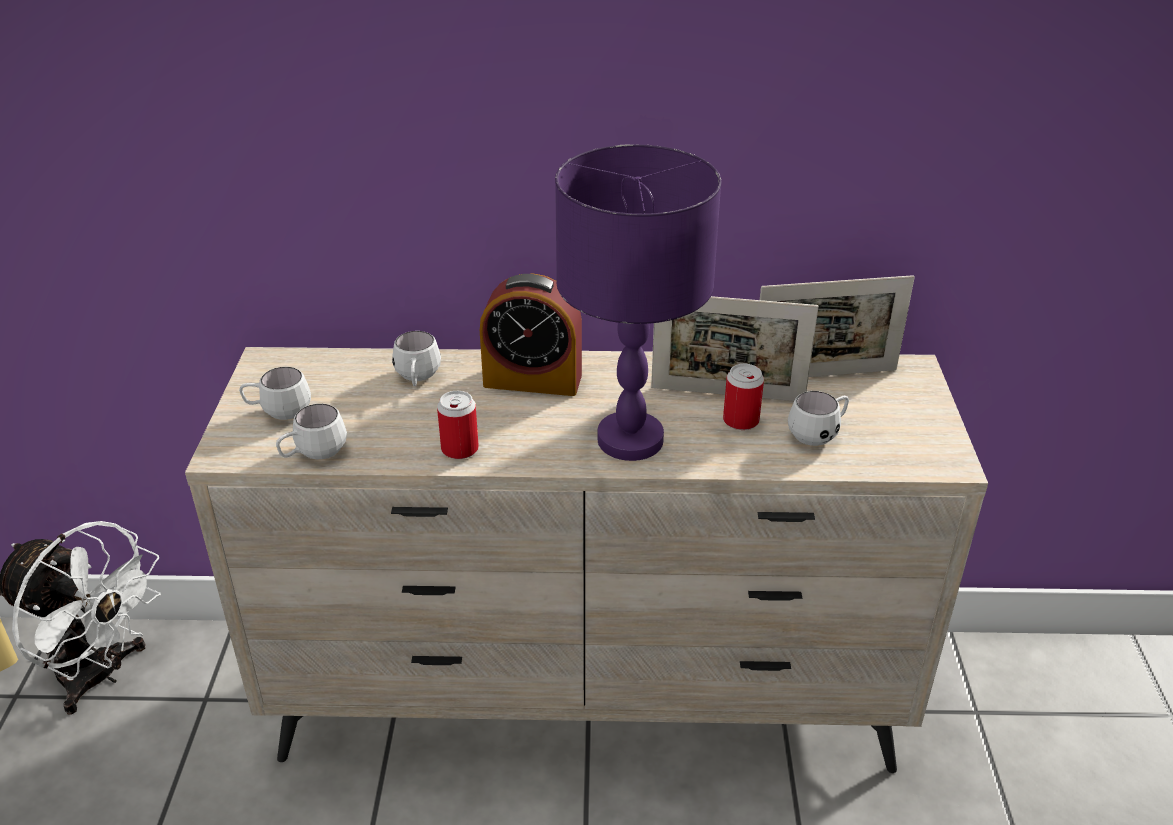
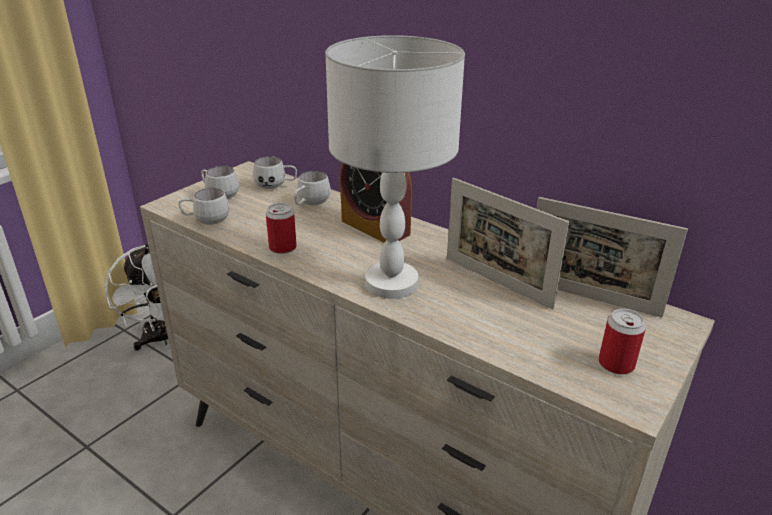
camera: 35 degrees right, 5 degrees down
purple table lamp [555,144,721,461] -> white table lamp [325,35,465,299]
can [723,364,764,430] -> can moved to [599,309,646,375]
white mug [788,391,849,446] -> white mug moved to [253,156,297,189]

